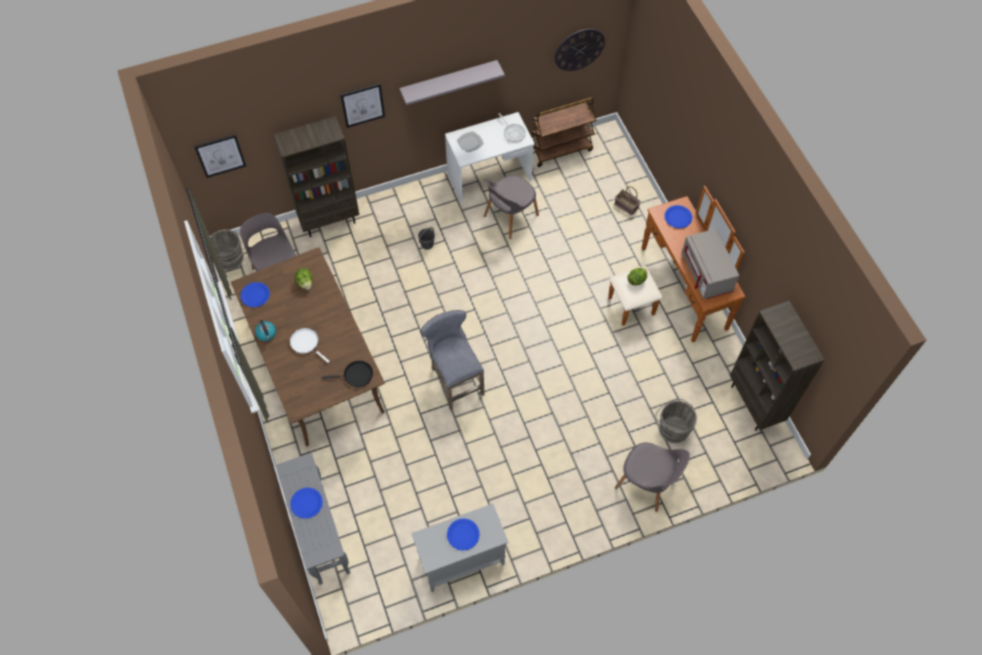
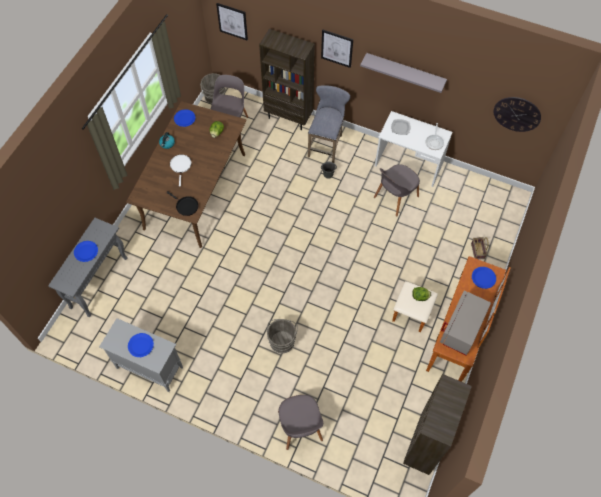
camera: 45 degrees right, 0 degrees up
grey stool [421,310,484,410] -> grey stool moved to [308,85,350,163]
grey chair [484,175,539,239] -> grey chair turned 45 degrees counterclockwise [374,164,420,217]
brown cart [532,98,596,167] -> none
grey bucket [655,399,697,443] -> grey bucket moved to [267,319,298,354]

